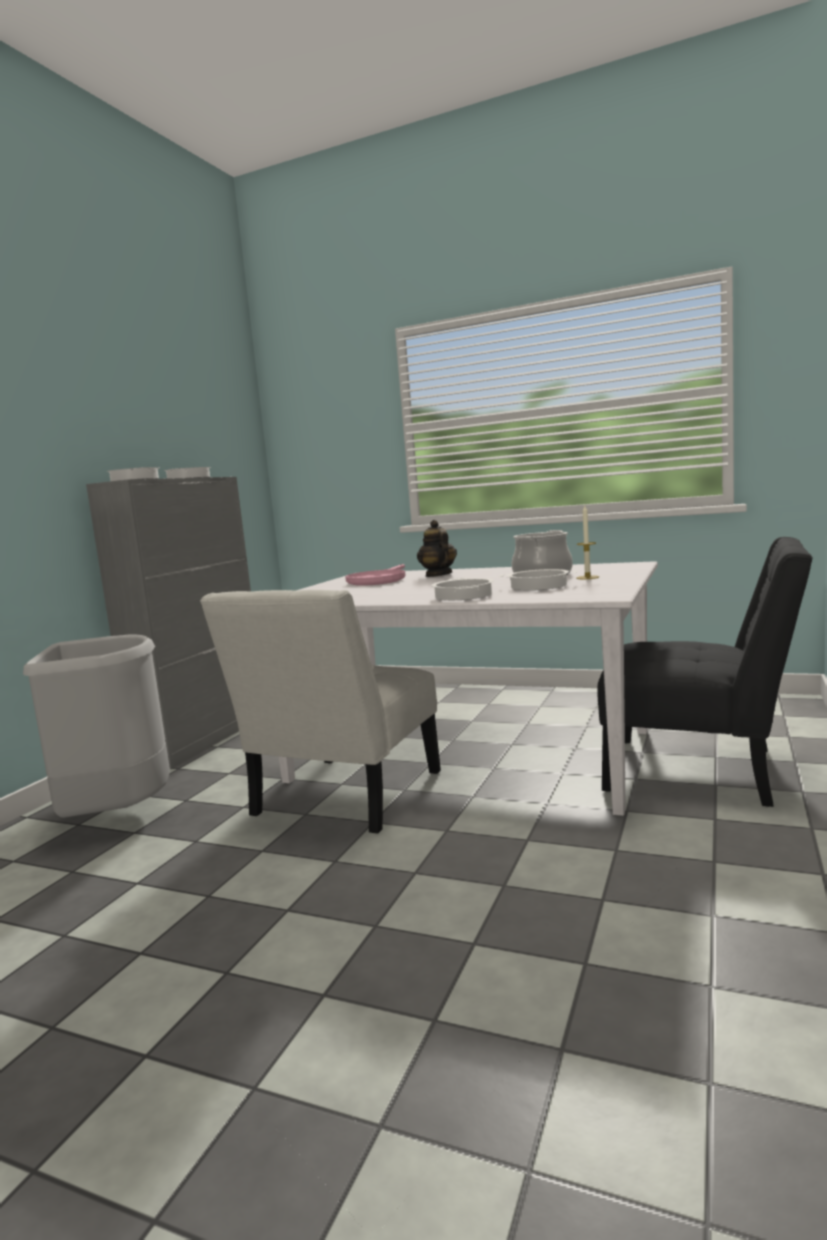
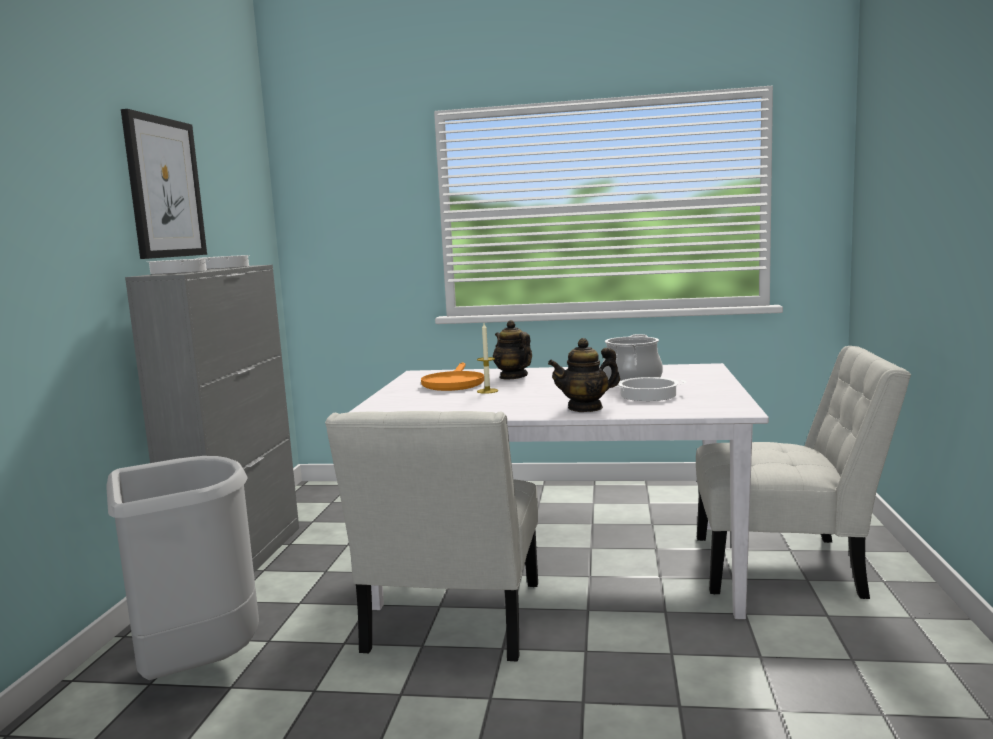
camera: 15 degrees left, 0 degrees up
pink frying pan [345,564,406,586] -> orange frying pan [421,362,484,391]
cooking pot [431,578,494,600] -> teapot [548,338,620,412]
candle [576,506,599,579] -> candle moved to [477,323,498,394]
black chair [597,537,813,807] -> white chair [696,346,911,599]
none -> picture [121,109,207,259]

